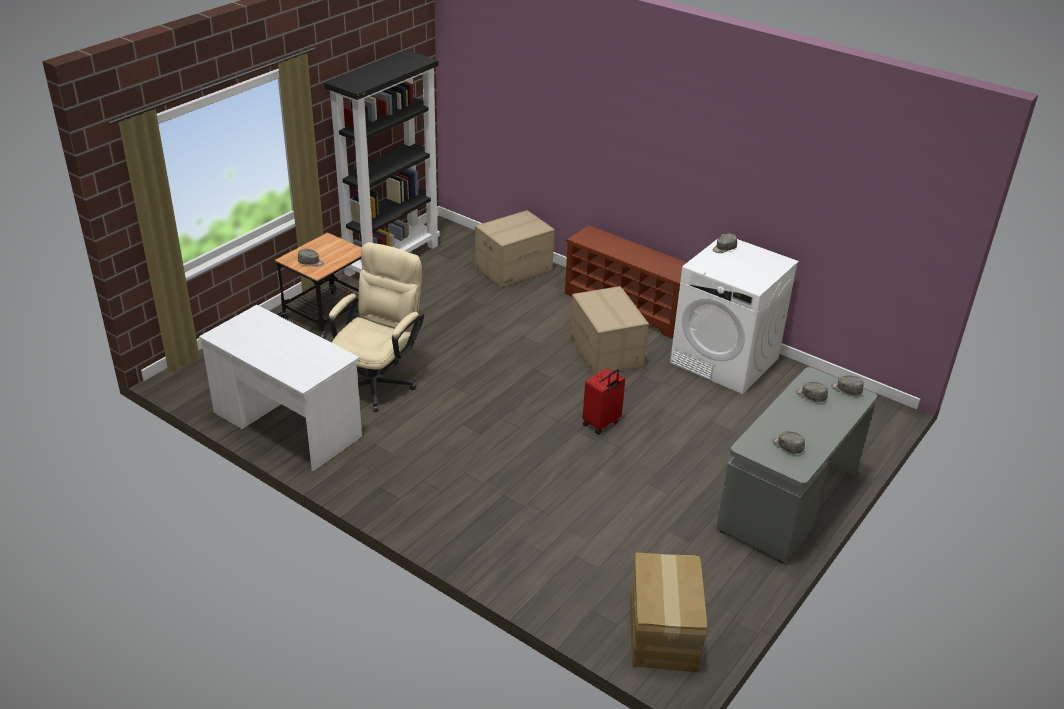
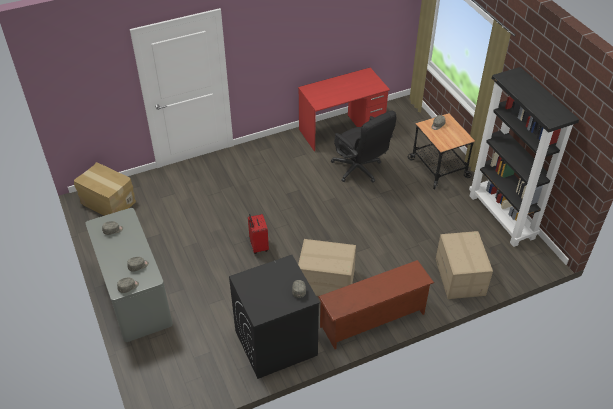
camera: 120 degrees right, 10 degrees up
white desk [199,305,362,471] -> red desk [298,68,390,151]
beige office chair [329,242,424,412] -> black office chair [331,111,396,183]
white washing machine [670,234,799,394] -> black washing machine [229,255,320,379]

